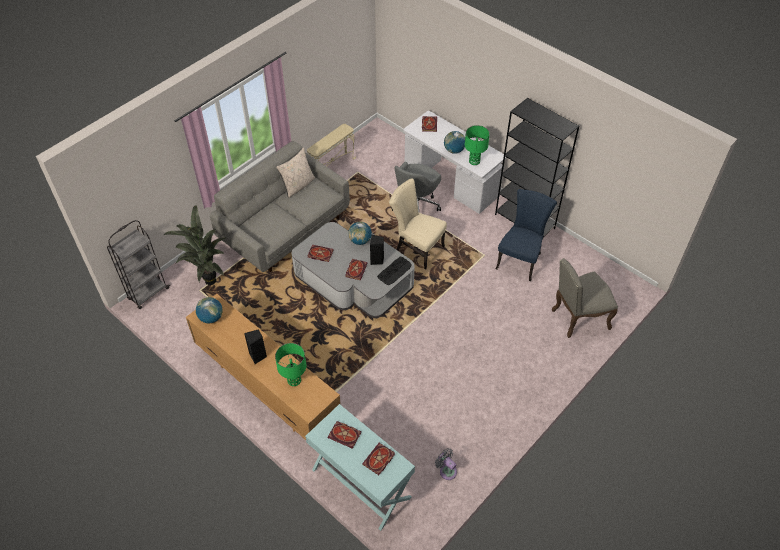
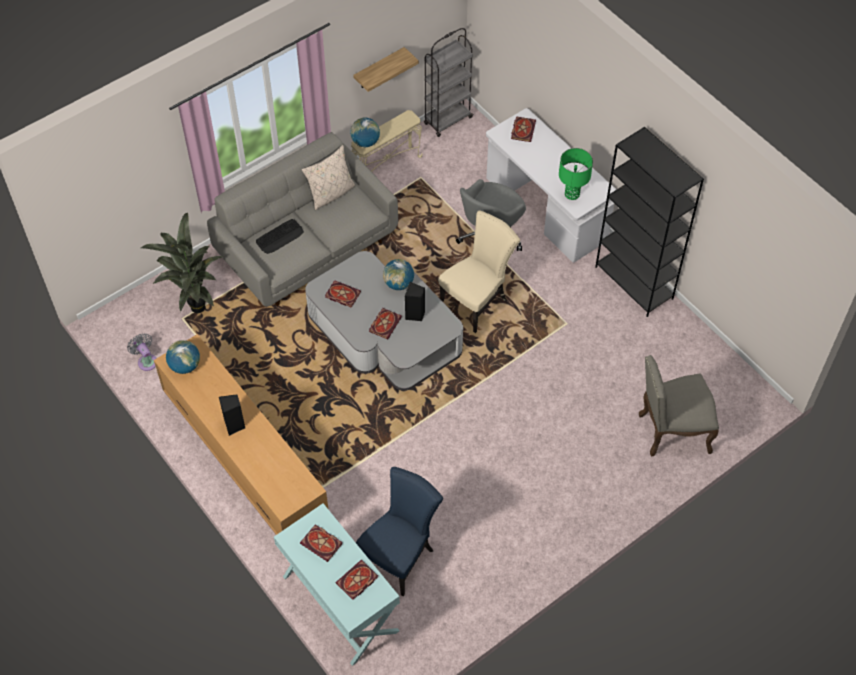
camera: 10 degrees right, 5 degrees up
grey cart [107,220,170,309] -> grey cart moved to [424,28,474,137]
green table lamp [275,343,307,386] -> none
keyboard [377,257,412,285] -> keyboard moved to [256,219,304,254]
beige chair [389,178,447,270] -> beige chair turned 90 degrees clockwise [438,211,520,333]
grey fan [435,448,457,480] -> grey fan moved to [127,333,157,371]
globe [444,131,465,154] -> globe moved to [350,118,380,147]
blue chair [496,189,557,281] -> blue chair moved to [356,467,443,596]
none -> shelf [353,47,419,92]

